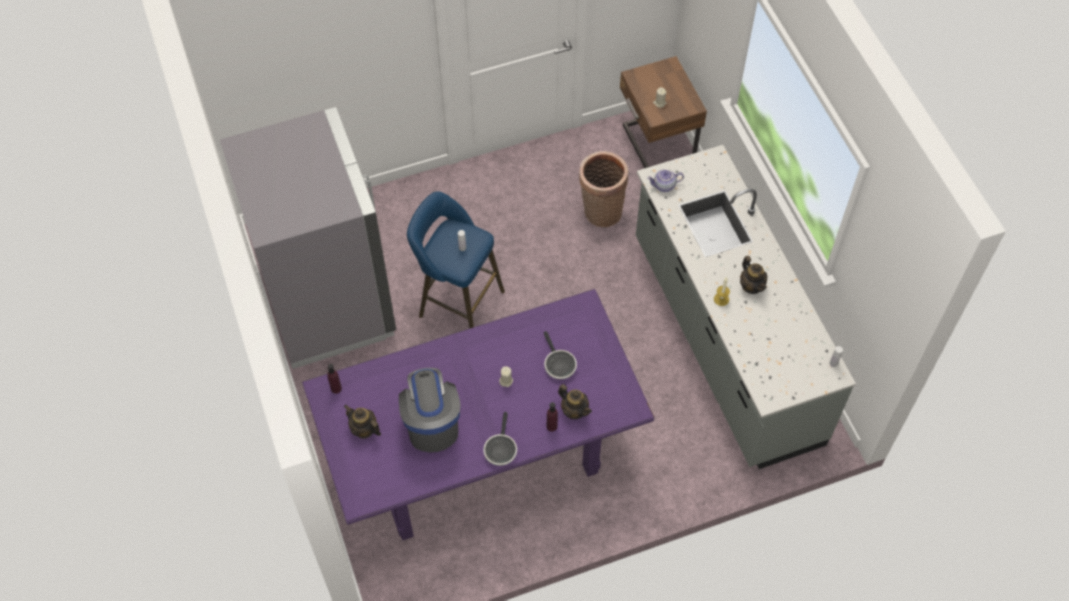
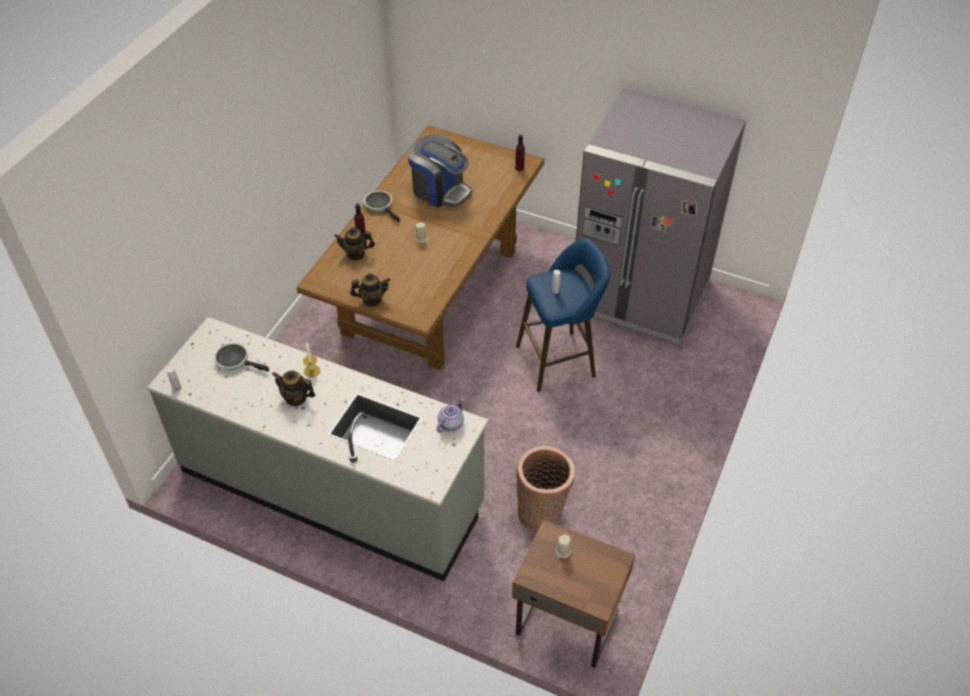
camera: 135 degrees right, 10 degrees down
purple dining table [302,289,654,540] -> brown dining table [297,126,544,370]
teapot [344,405,381,439] -> teapot moved to [350,273,390,306]
frying pan [544,331,577,379] -> frying pan moved to [214,343,269,372]

